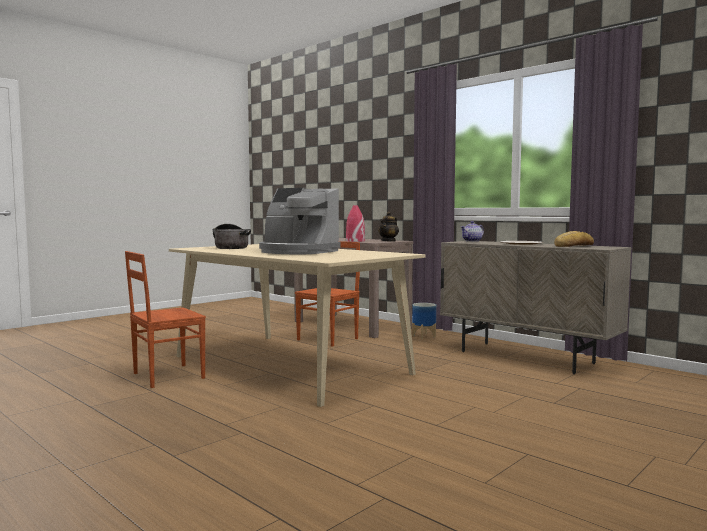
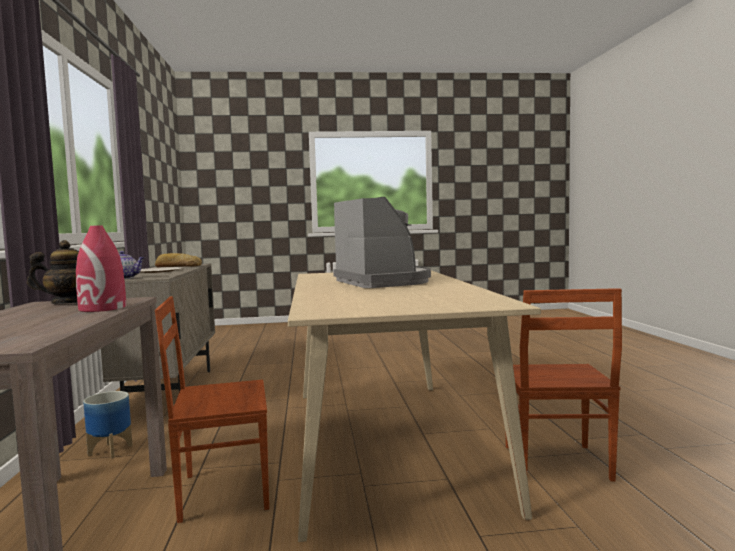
camera: 140 degrees left, 0 degrees up
brown chair [125,251,206,388] -> brown chair turned 90 degrees clockwise [505,288,622,481]
cooking pot [213,224,251,249] -> none

